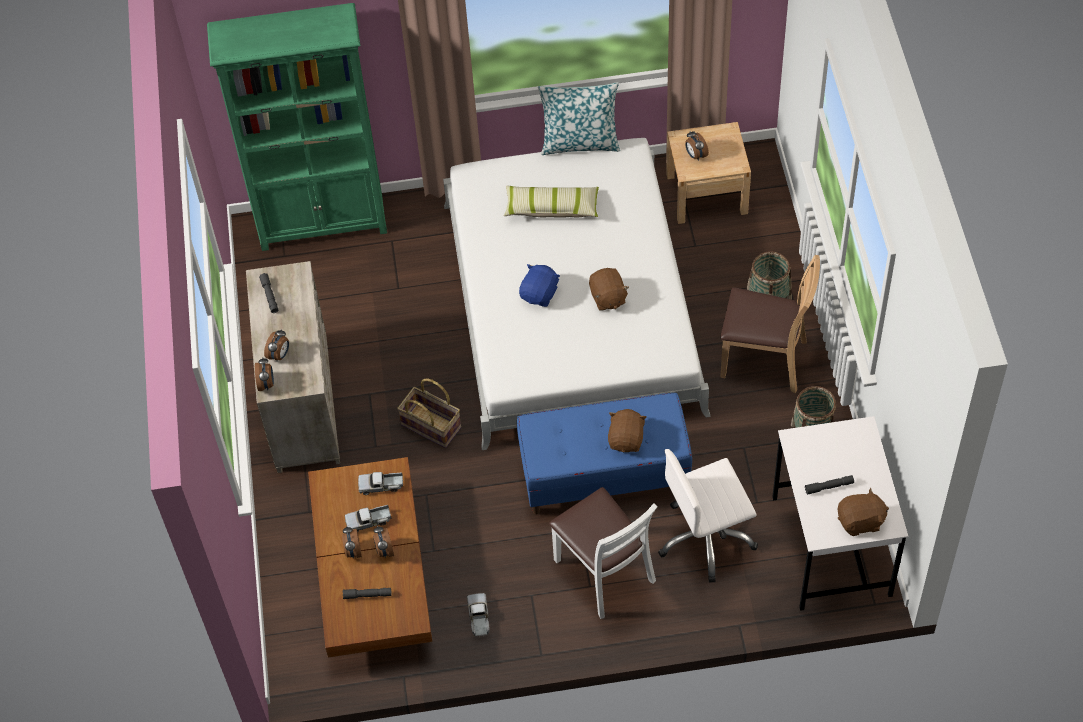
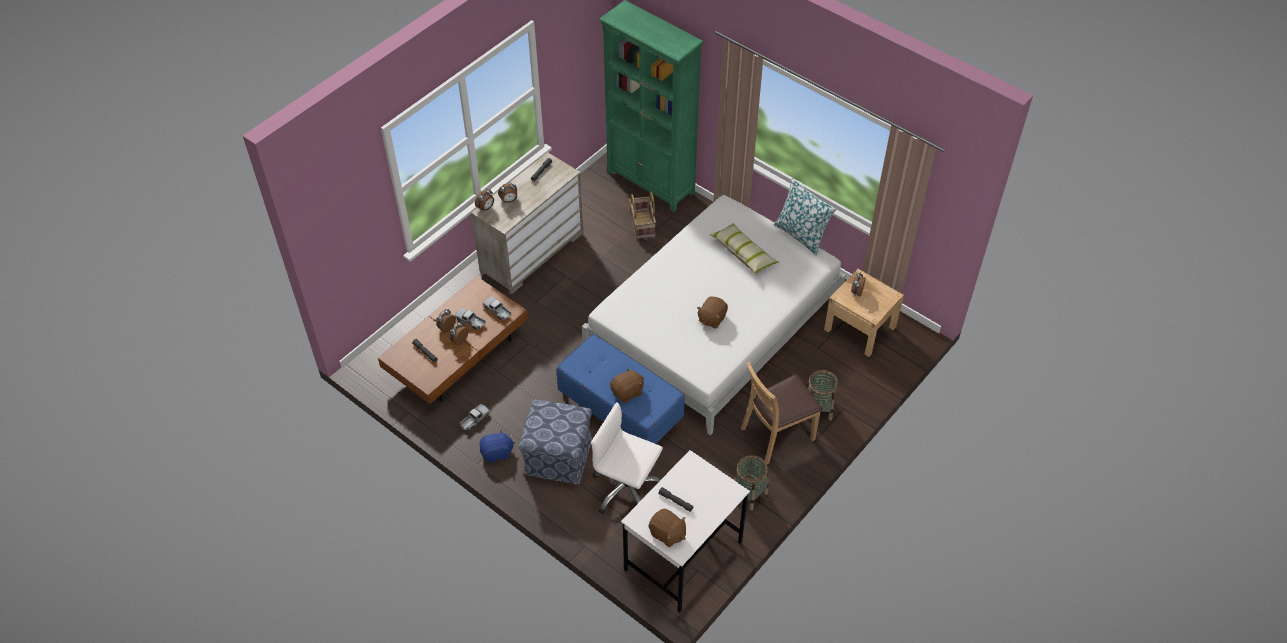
camera: 45 degrees right, 5 degrees down
basket [397,379,461,448] -> basket moved to [629,192,656,239]
blue plush toy [519,264,560,307] -> blue plush toy moved to [480,429,515,463]
white chair [549,487,658,619] -> ottoman [519,399,592,485]
brown chair [720,255,820,393] -> brown chair turned 90 degrees clockwise [741,361,823,464]

